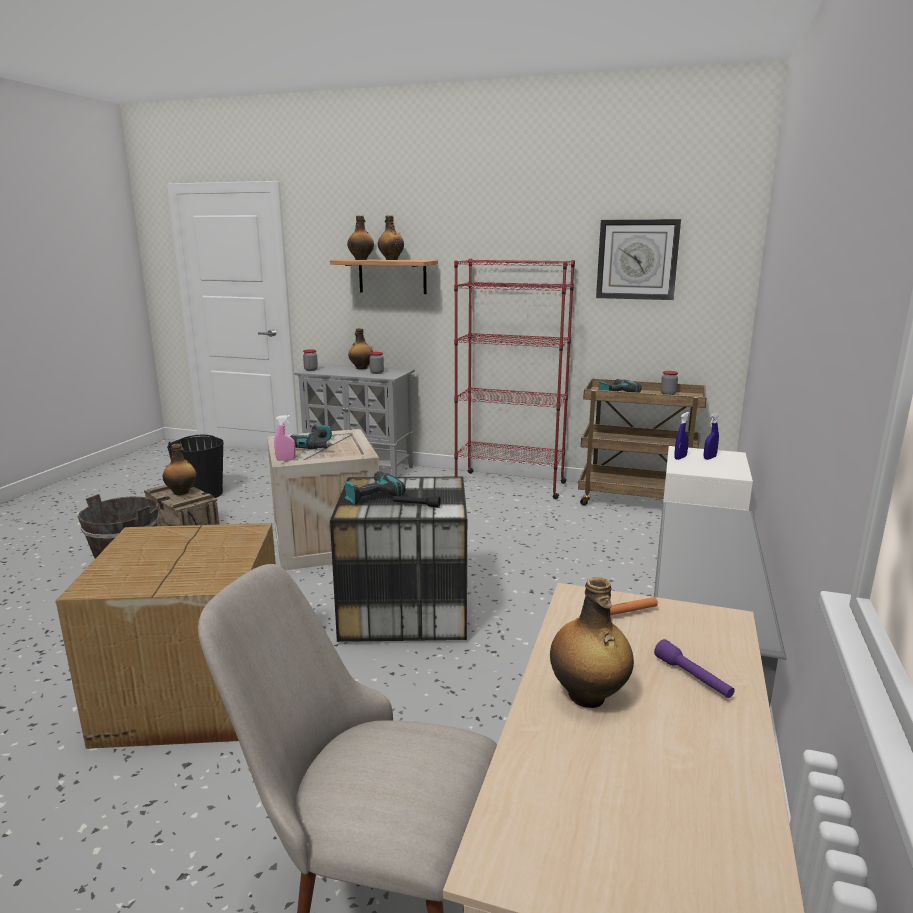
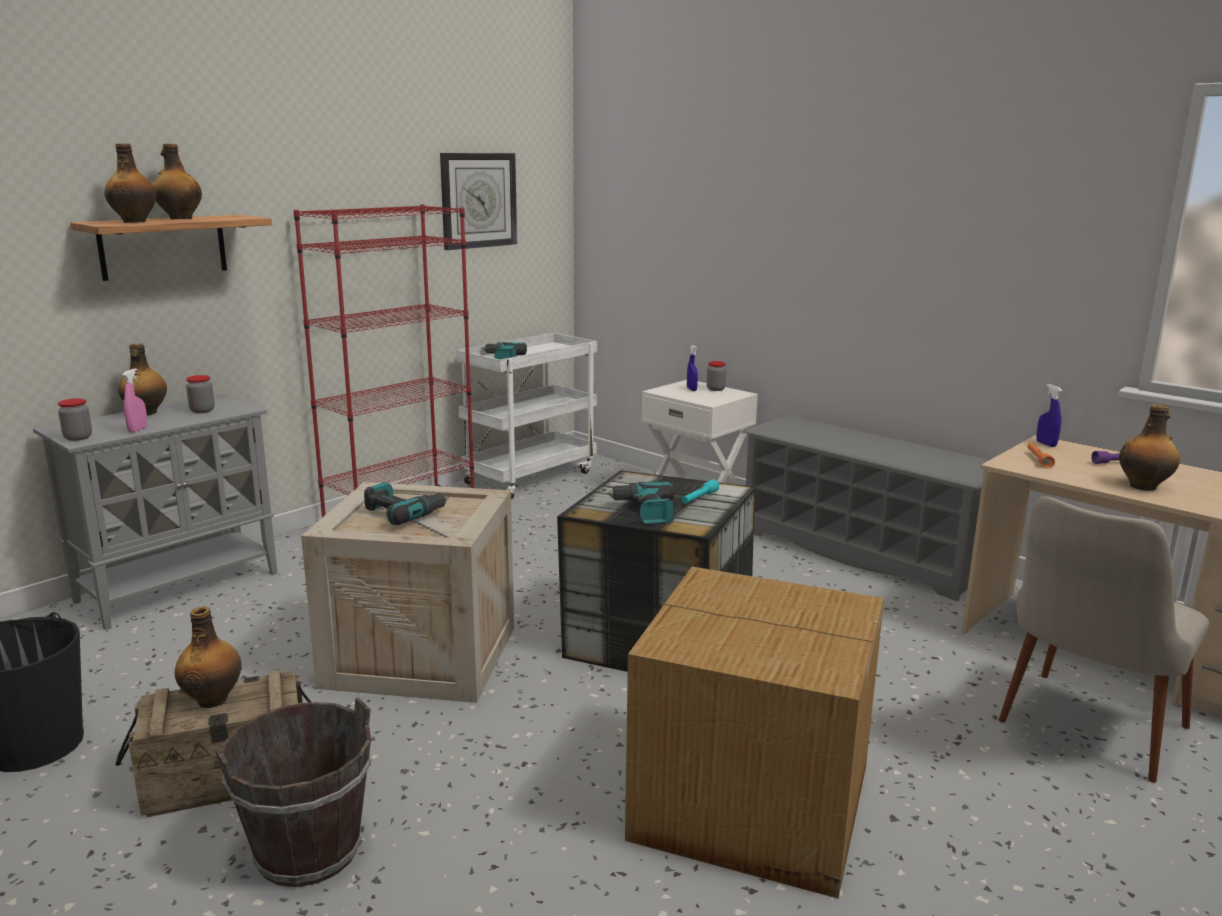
camera: 65 degrees left, 0 degrees up
pink spray bottle [274,415,296,461] -> pink spray bottle moved to [123,368,147,433]
black flashlight [393,496,441,508] -> turquoise flashlight [682,479,719,504]
brown cart [578,378,707,505] -> white cart [456,333,597,499]
jar [661,371,678,395] -> jar moved to [707,361,726,391]
blue spray bottle [674,412,690,460] -> blue spray bottle moved to [1036,384,1062,447]

